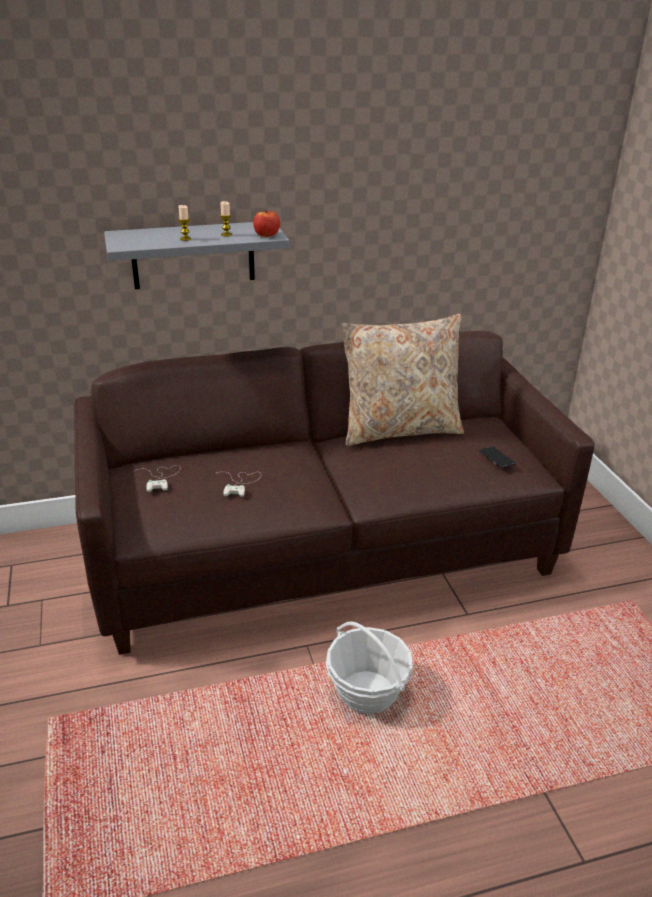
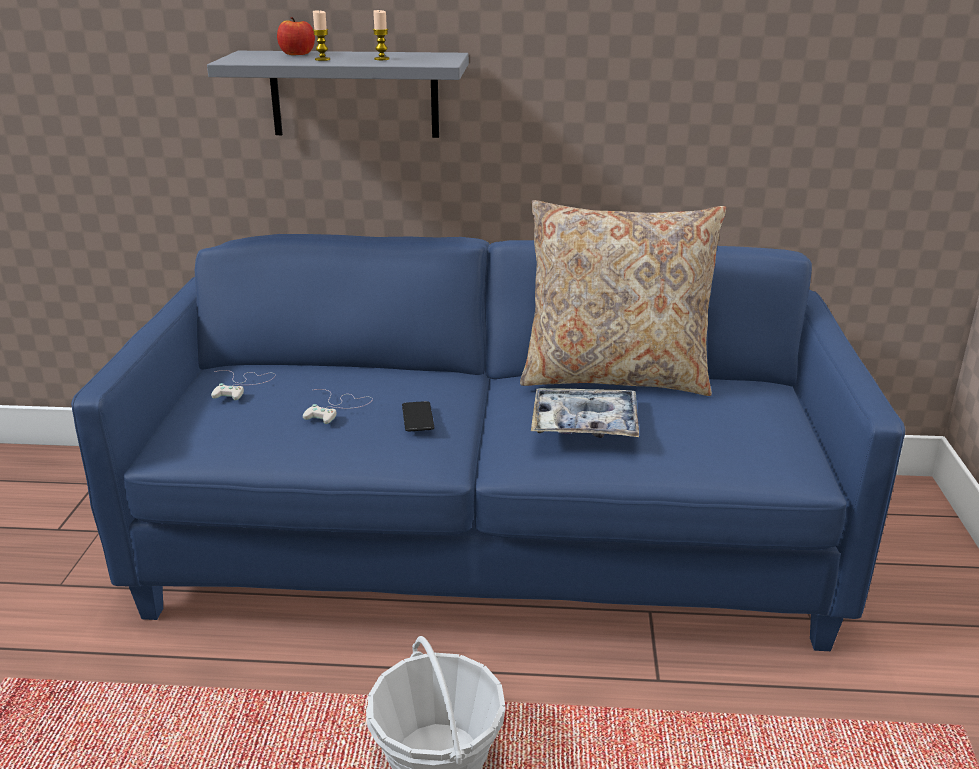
camera: 20 degrees right, 5 degrees down
brown sofa [74,331,594,655] -> blue sofa [71,234,905,651]
apple [253,210,280,237] -> apple moved to [277,17,315,55]
phone [479,446,515,468] -> phone moved to [402,401,435,431]
none -> tray [531,388,639,438]

